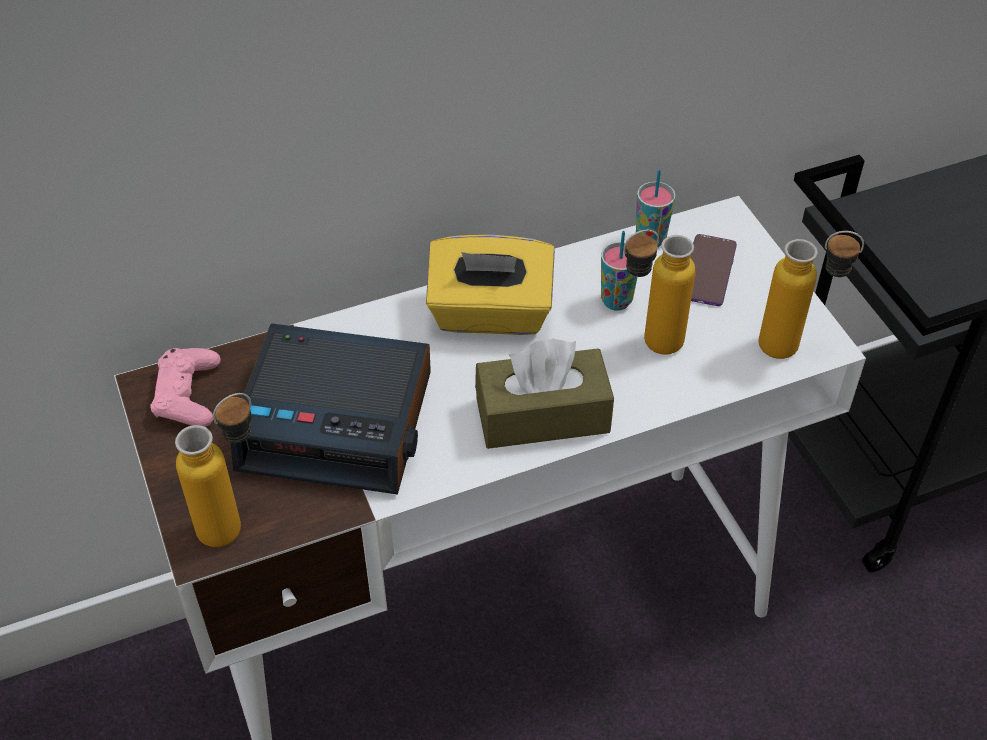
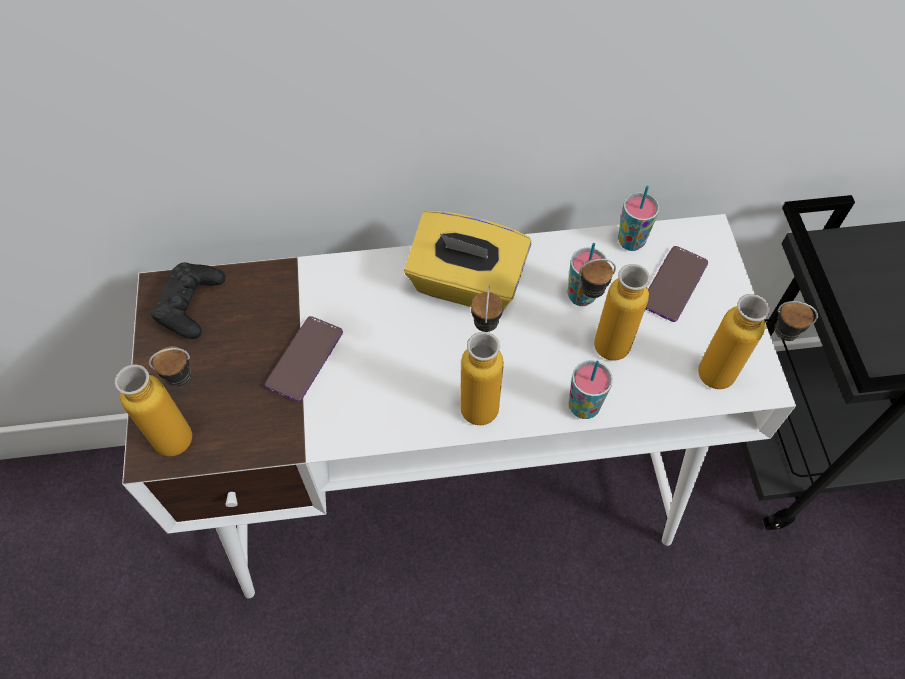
camera: 15 degrees right, 10 degrees up
pink game controller [151,348,221,427] -> black game controller [151,262,225,339]
alarm clock [230,323,431,495] -> phone [265,316,343,401]
brown tissue box [475,338,614,449] -> bottle [460,286,504,425]
none -> cup [569,360,613,419]

